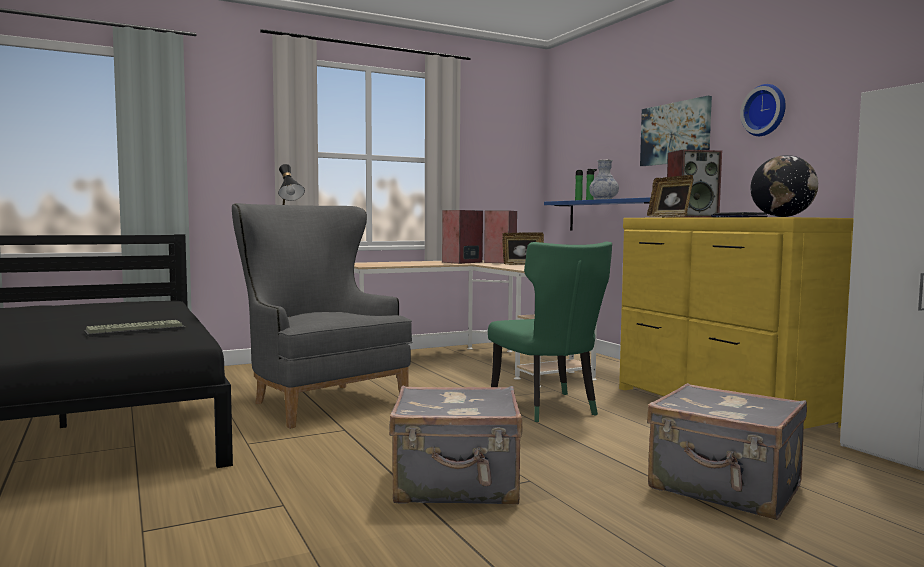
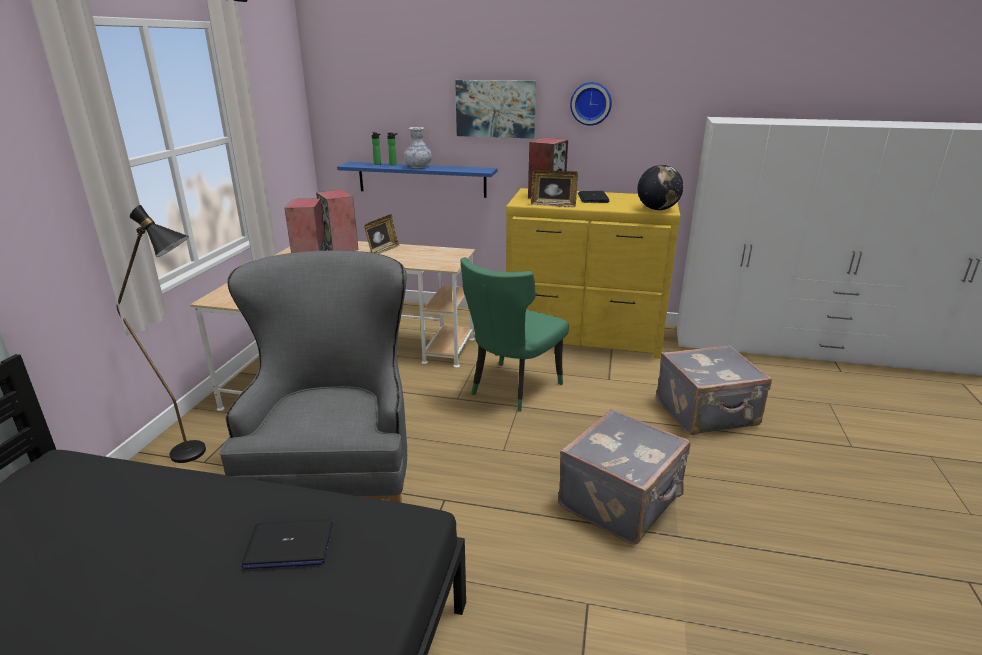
camera: 50 degrees left, 20 degrees up
keyboard [84,320,185,337] -> laptop [241,519,333,569]
grey armchair [232,203,413,429] -> grey armchair turned 90 degrees clockwise [219,250,407,503]
green chair [488,241,612,422] -> green chair turned 105 degrees clockwise [460,257,569,412]

